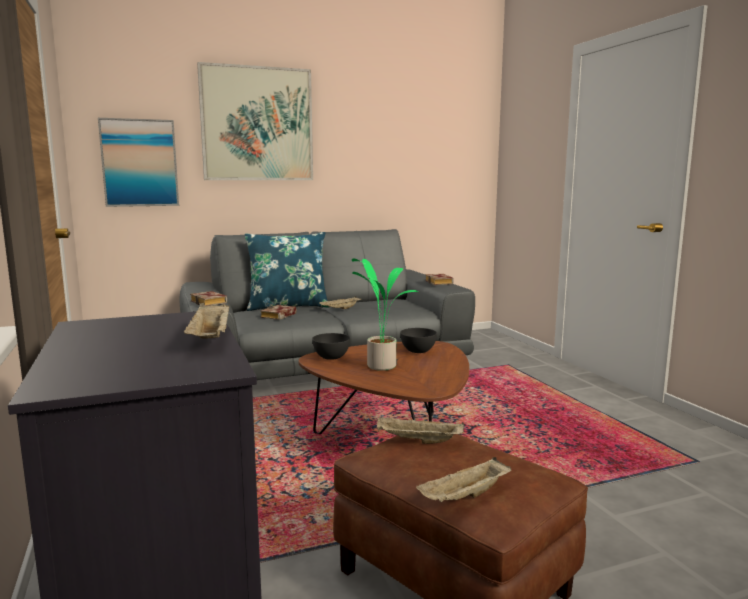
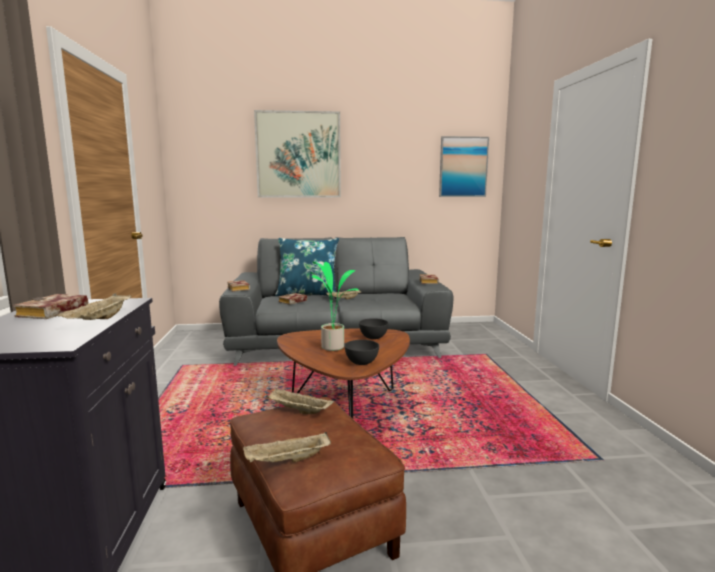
camera: 15 degrees right, 0 degrees up
picture [98,118,179,207] -> picture moved to [439,136,489,197]
grey bowl [312,333,350,360] -> grey bowl moved to [344,340,379,365]
none -> book [13,294,88,319]

